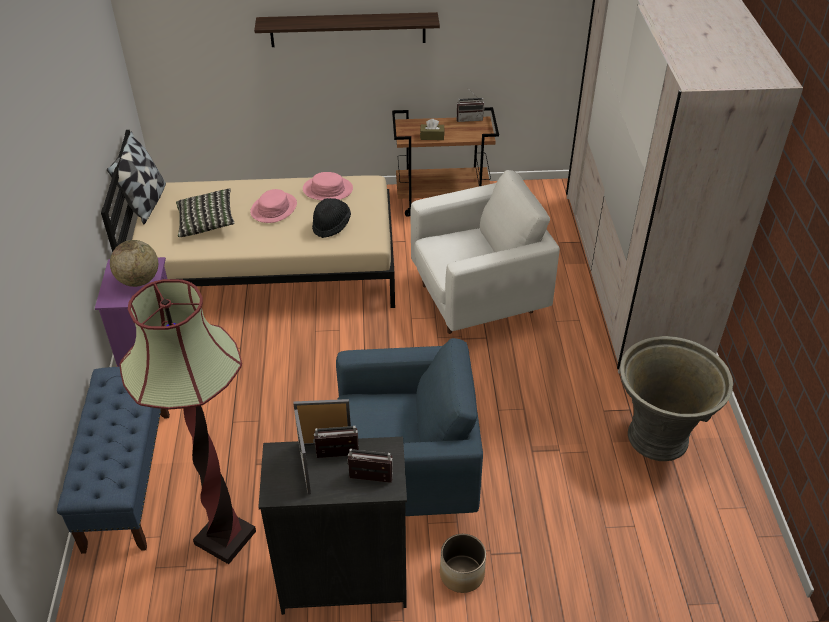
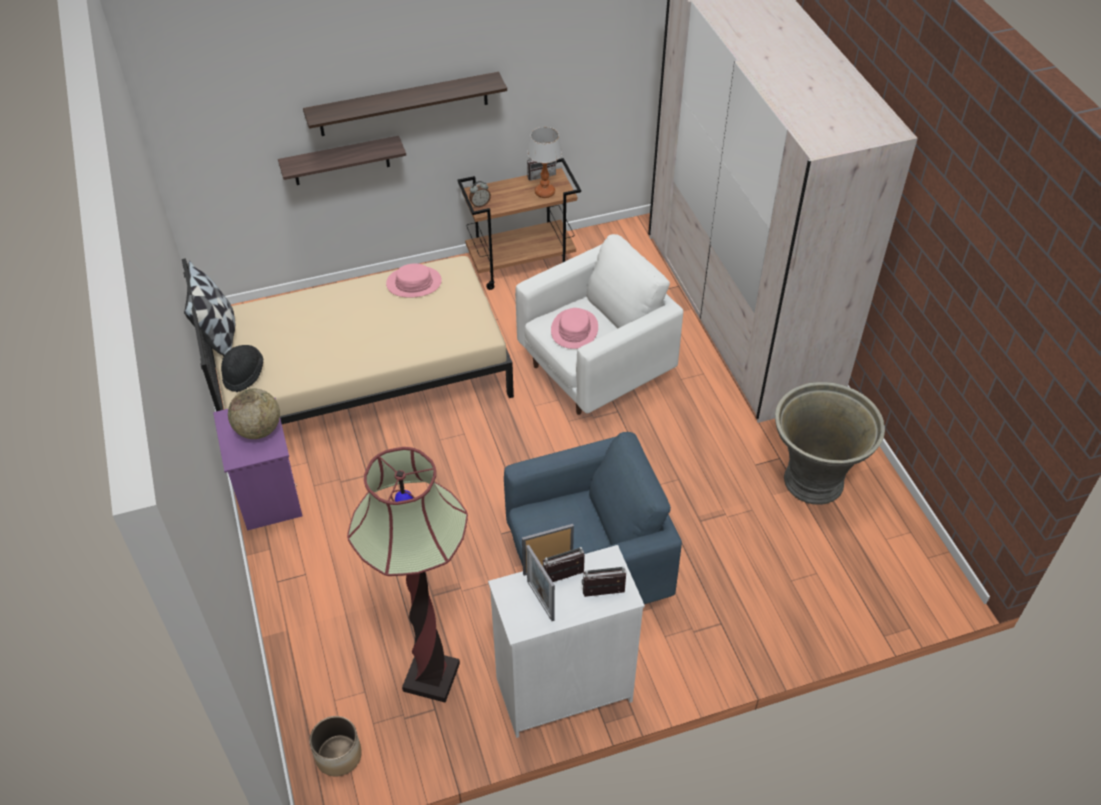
camera: 15 degrees left, 5 degrees up
blue bench [57,367,170,554] -> none
pillow [176,188,234,237] -> none
pink hat [250,189,297,223] -> pink hat moved to [551,308,598,349]
black dresser [258,437,407,615] -> white dresser [488,545,645,738]
black hat [312,198,351,238] -> black hat moved to [221,345,263,392]
brown tissue box [420,119,444,140] -> none
planter [440,534,486,593] -> planter moved to [310,716,362,776]
none -> shelf [278,136,406,185]
none -> alarm clock [469,181,491,207]
none -> table lamp [527,127,562,198]

